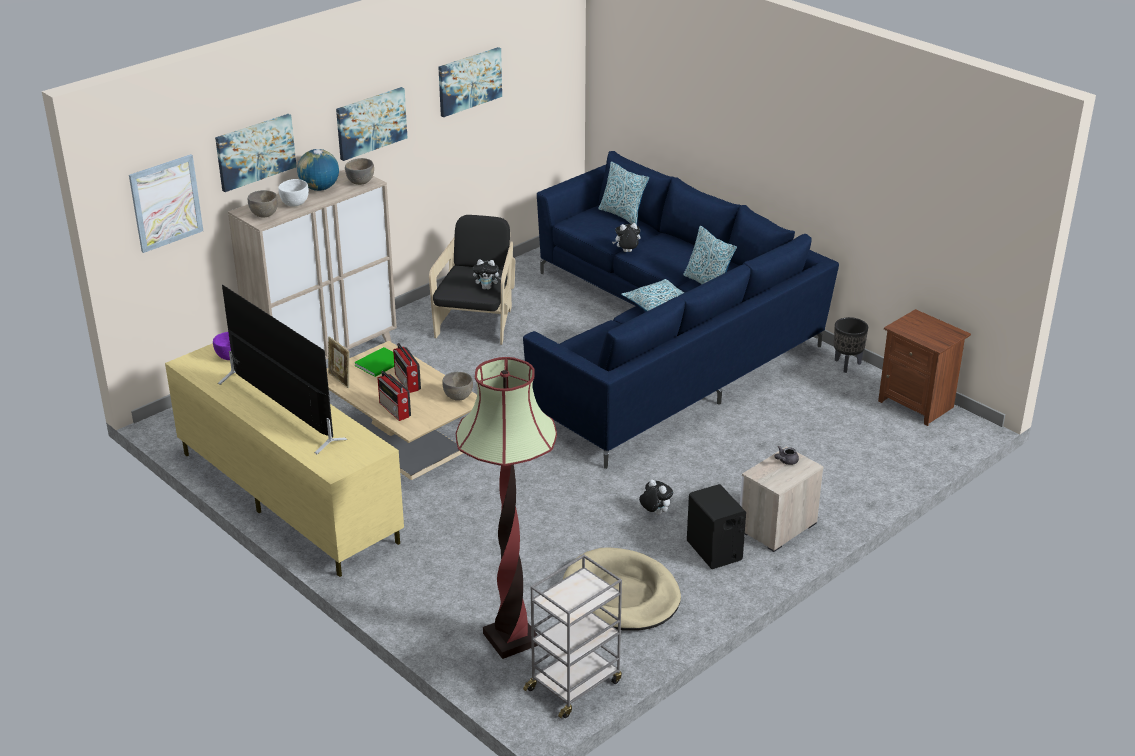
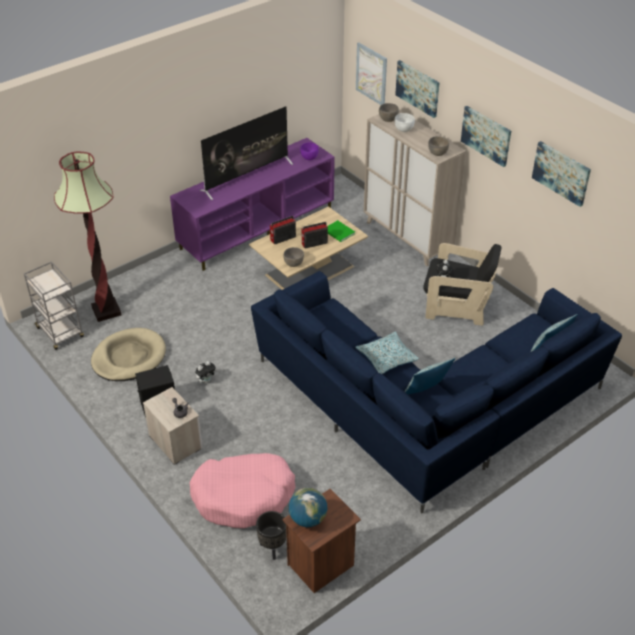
camera: 95 degrees right, 10 degrees up
beige tv stand [165,343,404,577] -> purple tv stand [170,138,335,271]
globe [297,149,339,191] -> globe moved to [289,488,327,527]
picture frame [328,336,349,388] -> none
plush toy [612,223,641,252] -> none
black planter [834,317,868,373] -> black planter moved to [256,511,286,560]
none -> pink dog bed [190,453,296,528]

